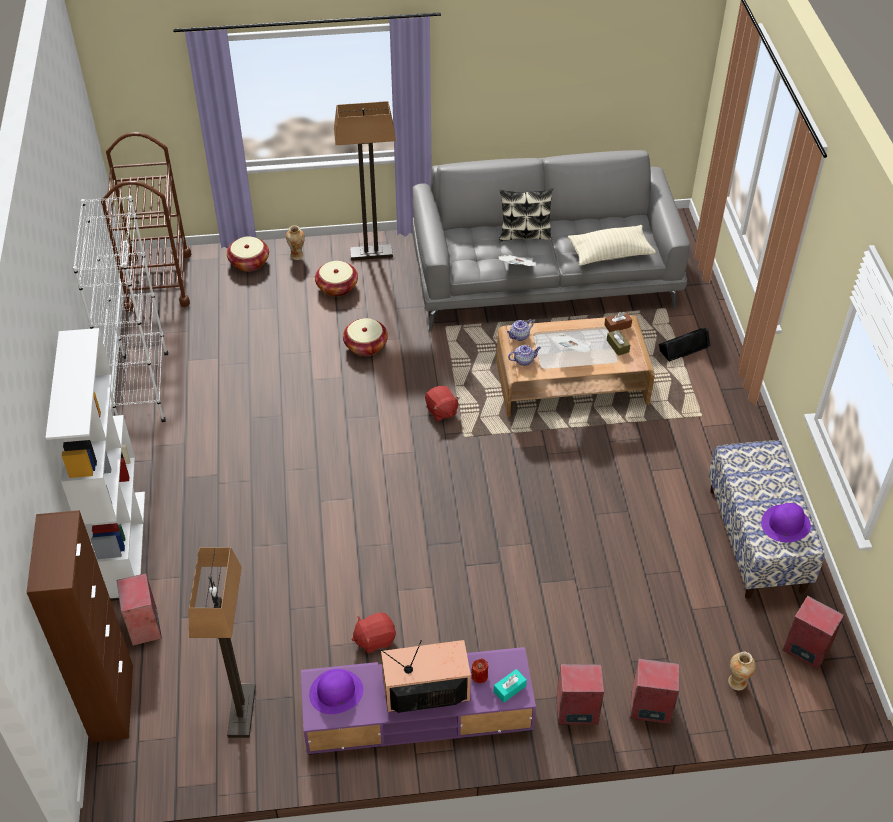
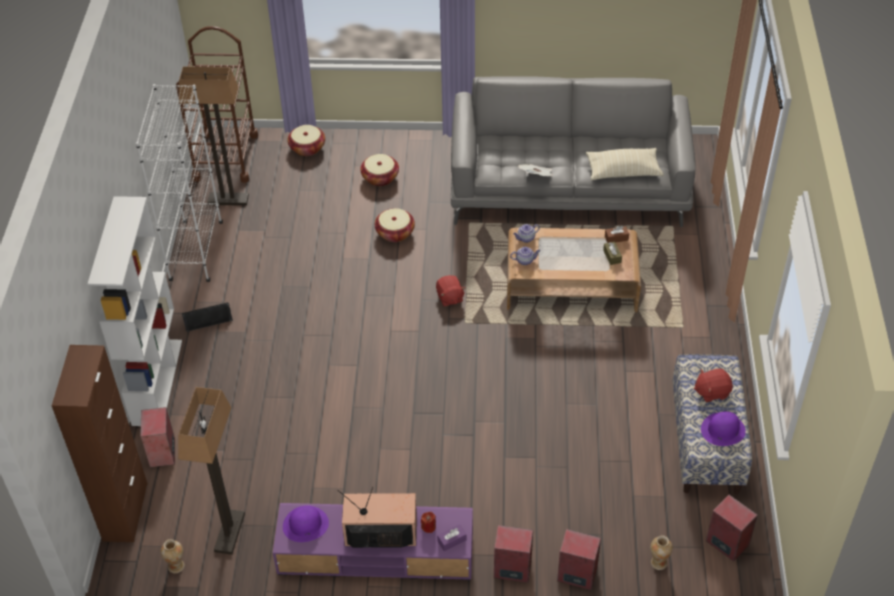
camera: 10 degrees right, 0 degrees up
vase [286,225,305,260] -> vase moved to [161,539,184,574]
floor lamp [334,101,396,261] -> floor lamp moved to [179,66,249,206]
red plush toy [352,612,396,654] -> red plush toy moved to [694,368,733,402]
turquoise tissue box [494,669,527,703] -> purple tissue box [437,524,466,551]
pillow [499,188,553,241] -> none
newspaper [552,335,592,353] -> none
black speaker [659,328,711,362] -> black speaker moved to [182,302,233,332]

